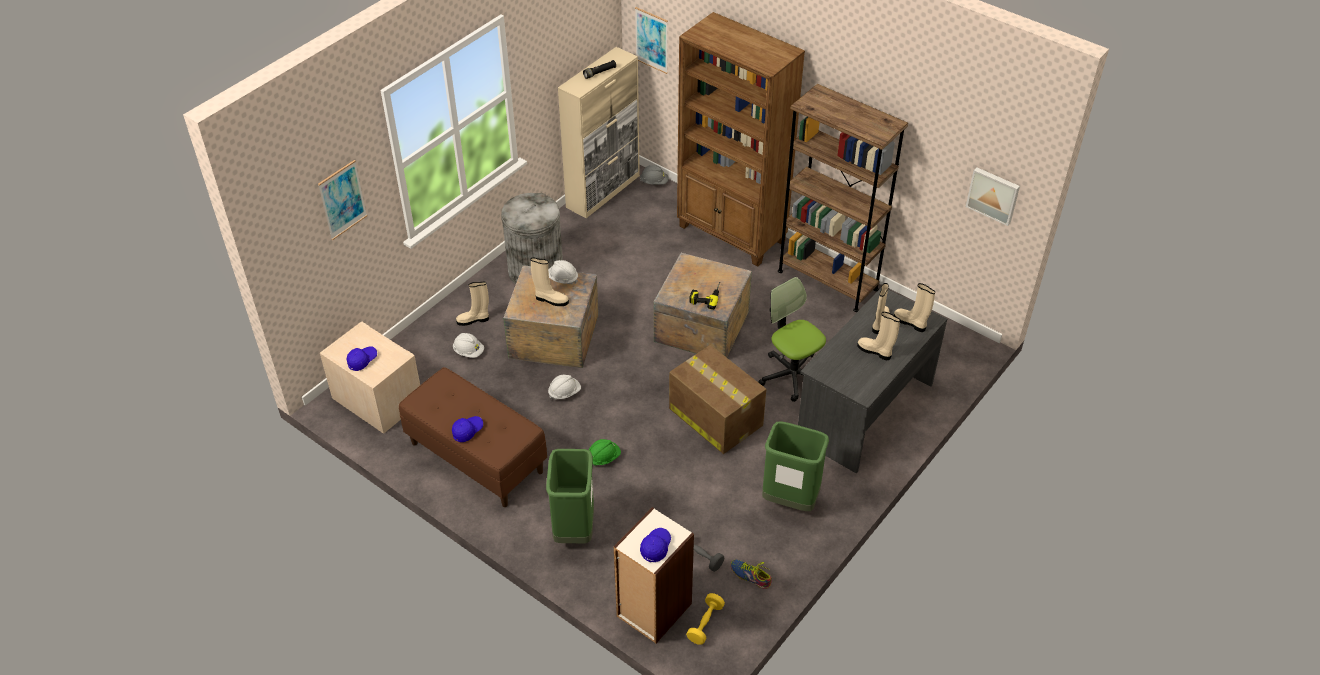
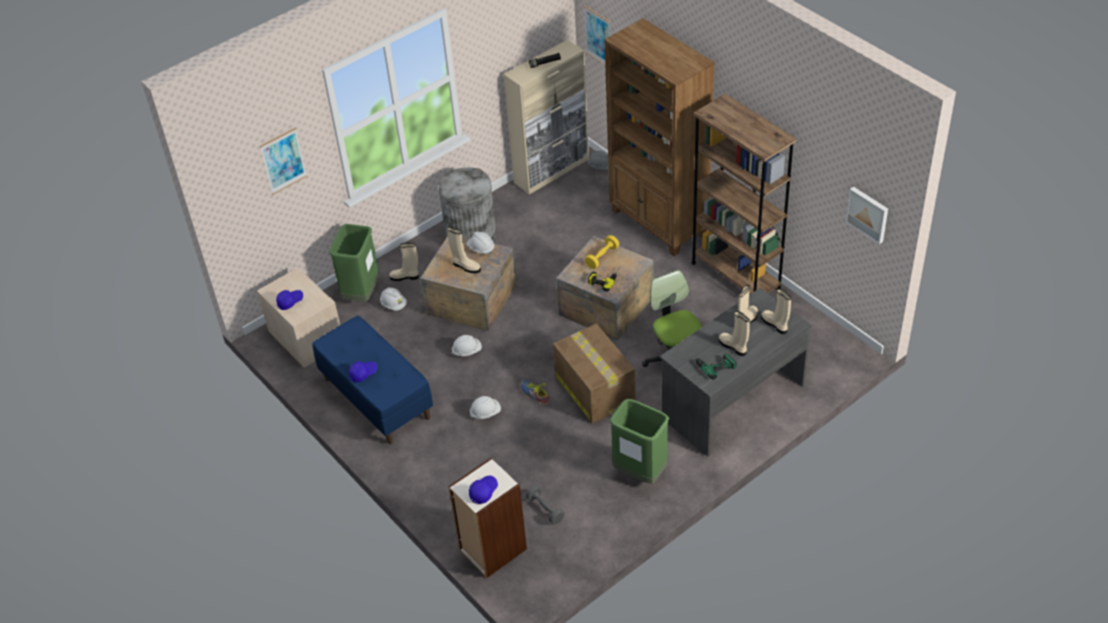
camera: 15 degrees right, 0 degrees up
brown bench [399,367,547,507] -> blue bench [312,316,433,444]
green trash can [546,449,594,544] -> green trash can moved to [329,224,379,302]
green hard hat [589,439,621,465] -> white hard hat [470,396,501,419]
yellow dumbbell [686,593,725,645] -> yellow dumbbell moved to [585,235,619,269]
shoe [731,559,772,589] -> shoe moved to [521,380,549,405]
none -> power drill [692,354,737,380]

